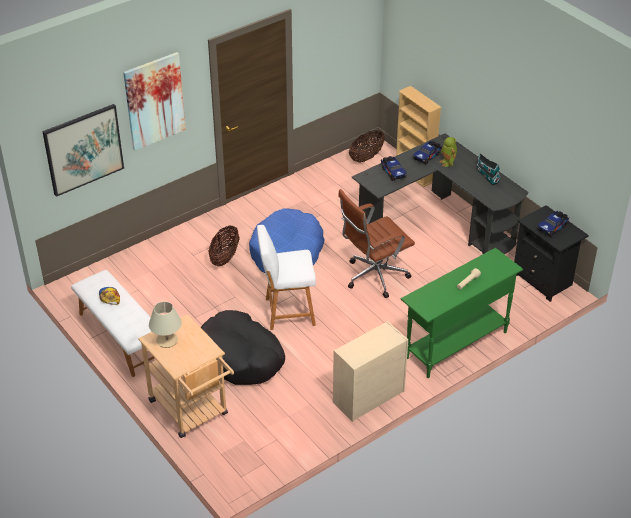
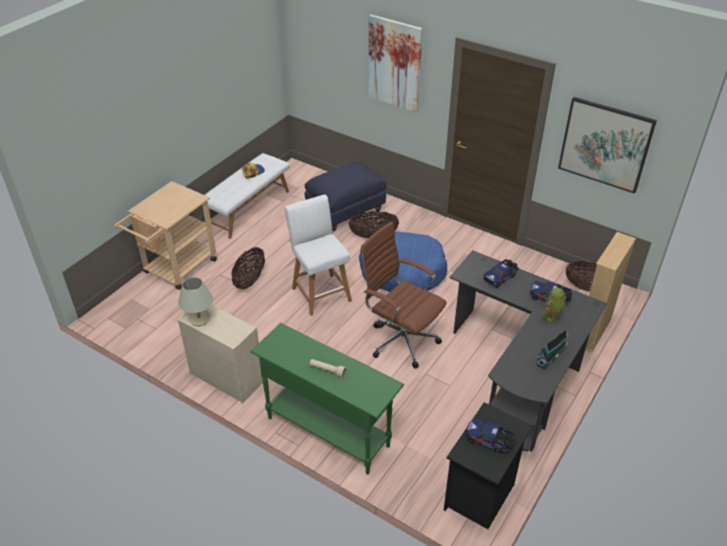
camera: 70 degrees right, 0 degrees up
picture [42,104,124,197] -> picture moved to [558,97,657,194]
beige table lamp [149,301,182,348] -> beige table lamp moved to [178,277,213,326]
black dog bed [201,310,285,385] -> basket [231,247,265,289]
none -> blue ottoman [305,161,387,231]

